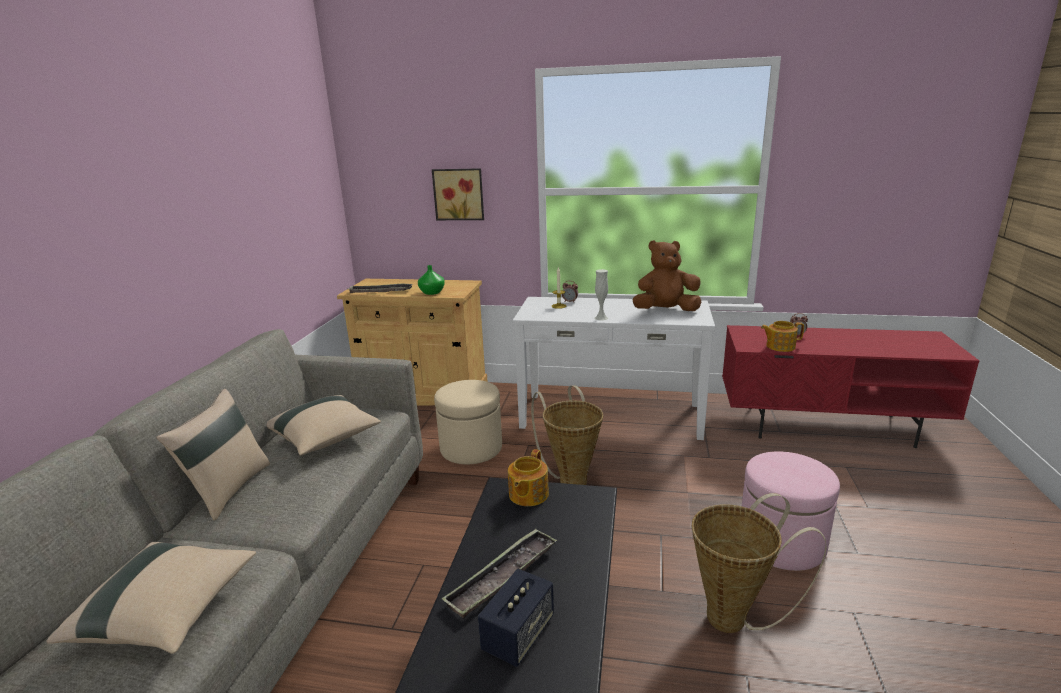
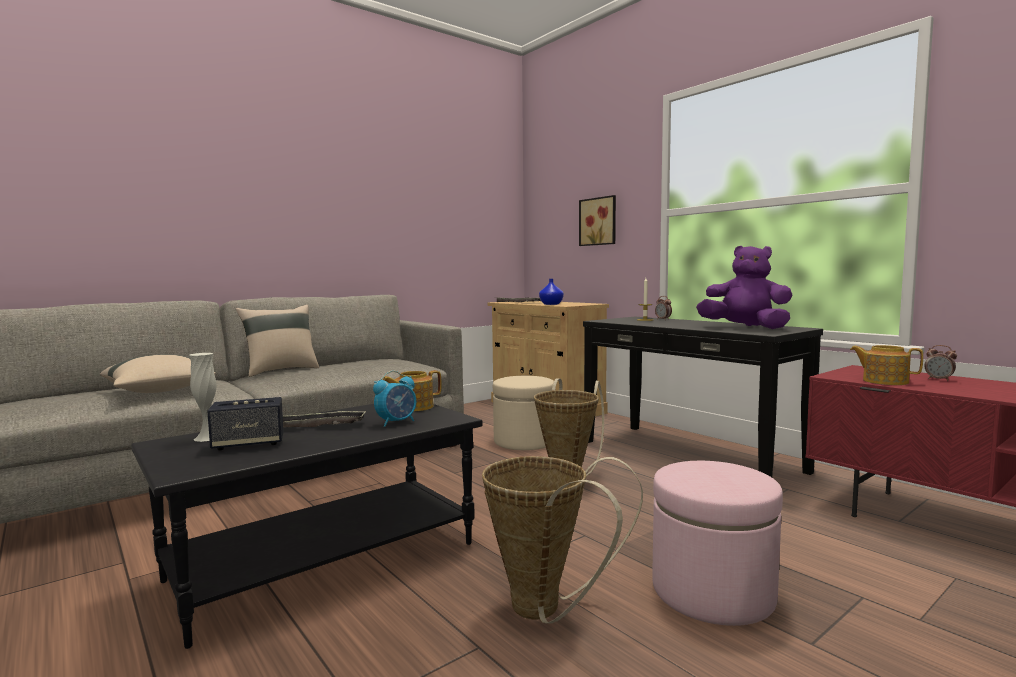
camera: 40 degrees right, 15 degrees down
beige pillow [267,395,381,456] -> none
green vase [418,265,445,295] -> blue vase [539,279,564,305]
white console table [513,297,715,440] -> black console table [583,317,823,477]
white vase [595,269,608,320] -> white vase moved to [189,353,216,442]
brown plush toy [632,240,701,311] -> purple plush toy [696,246,792,329]
none -> alarm clock [373,371,416,427]

